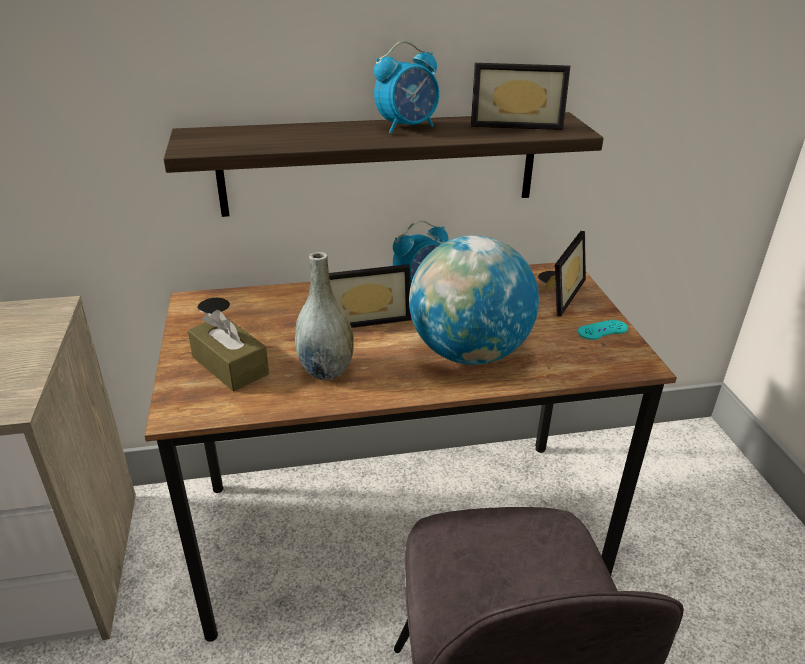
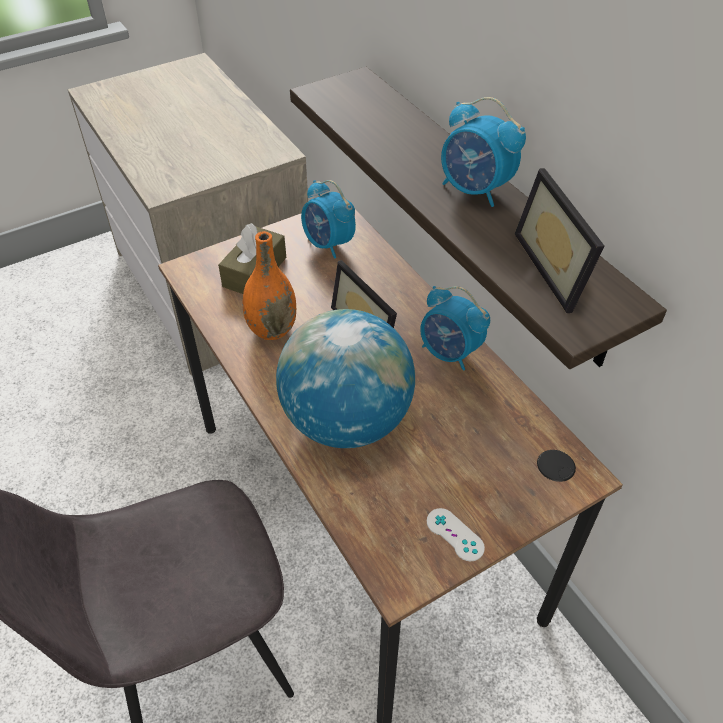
camera: 70 degrees right, 15 degrees up
grey vase [295,252,354,380] -> orange vase [242,231,296,340]
picture frame [545,231,586,317] -> none
turquoise game controller [578,320,628,340] -> white game controller [427,508,485,561]
none -> alarm clock [301,180,356,258]

